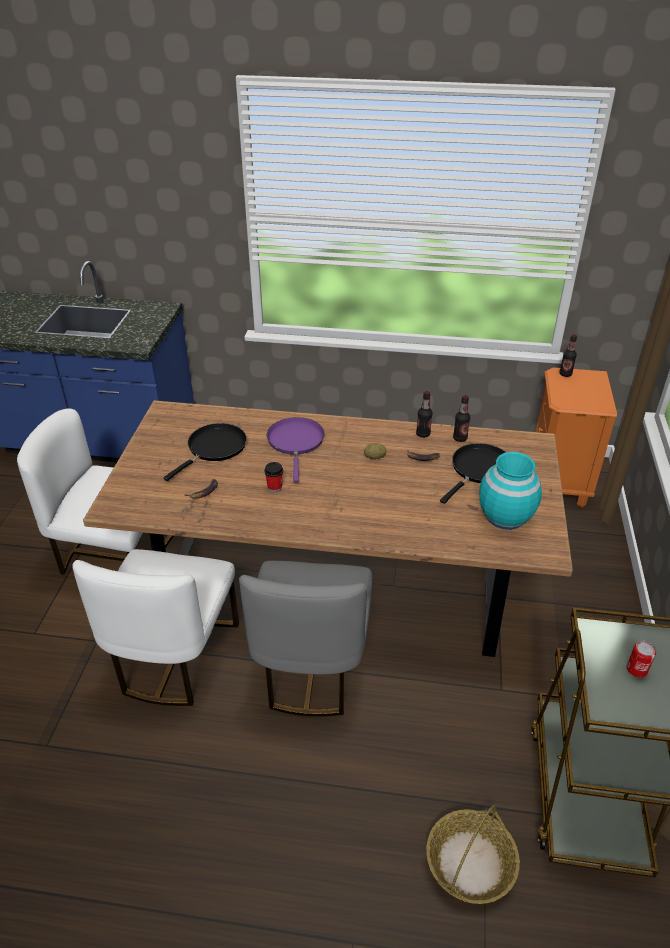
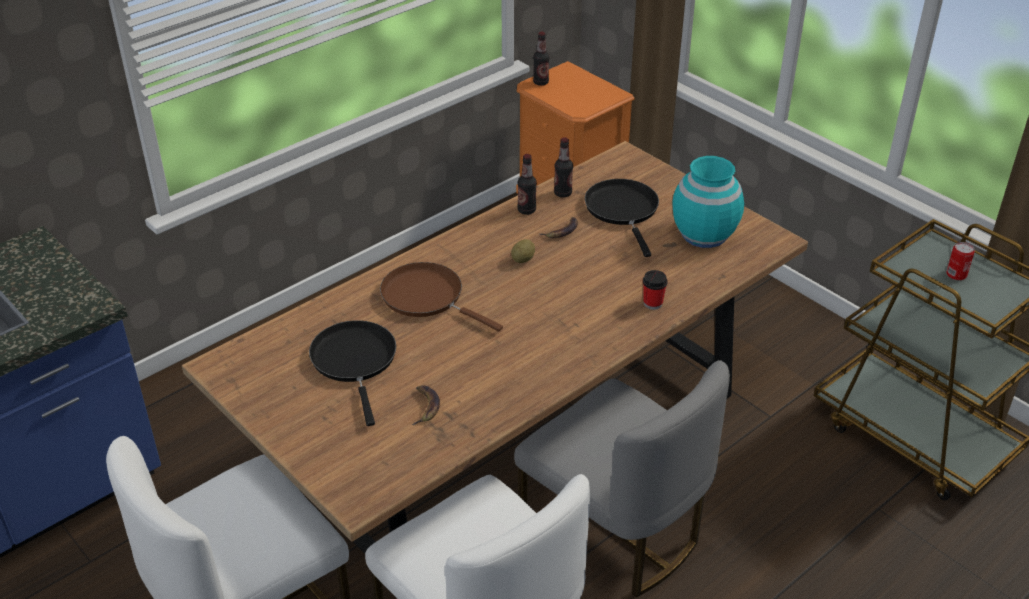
camera: 50 degrees left, 0 degrees up
cup [264,462,283,492] -> cup moved to [643,270,668,310]
purple frying pan [267,417,325,482] -> brown frying pan [380,262,503,332]
basket [426,805,520,904] -> none

